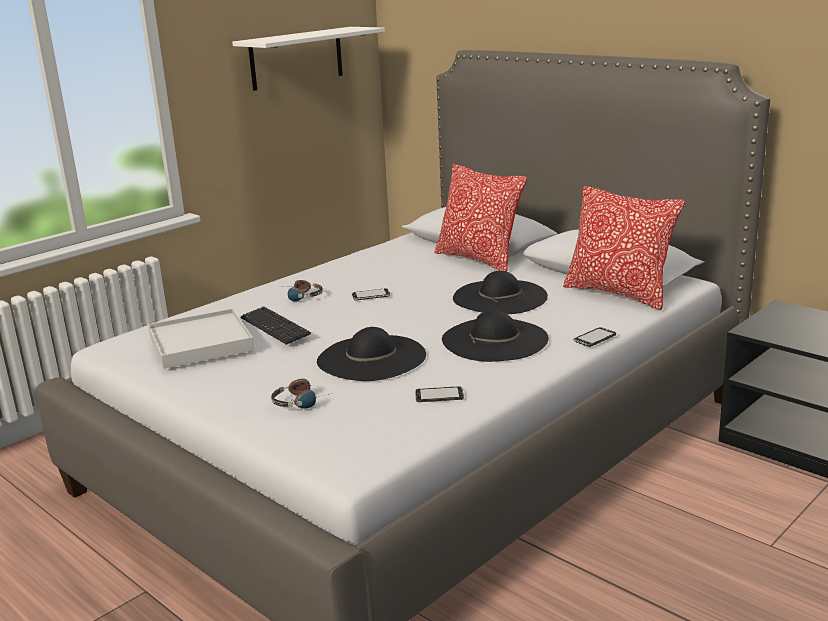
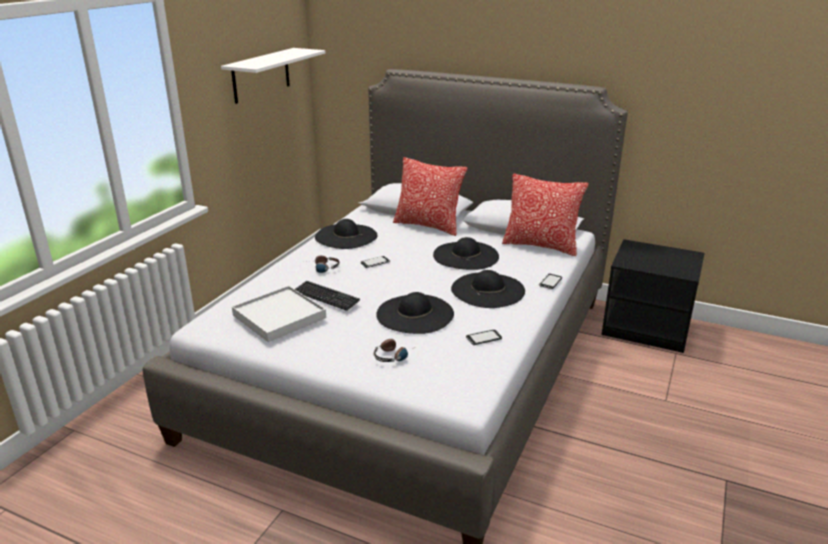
camera: 20 degrees left, 5 degrees up
none -> black hat [315,219,377,249]

